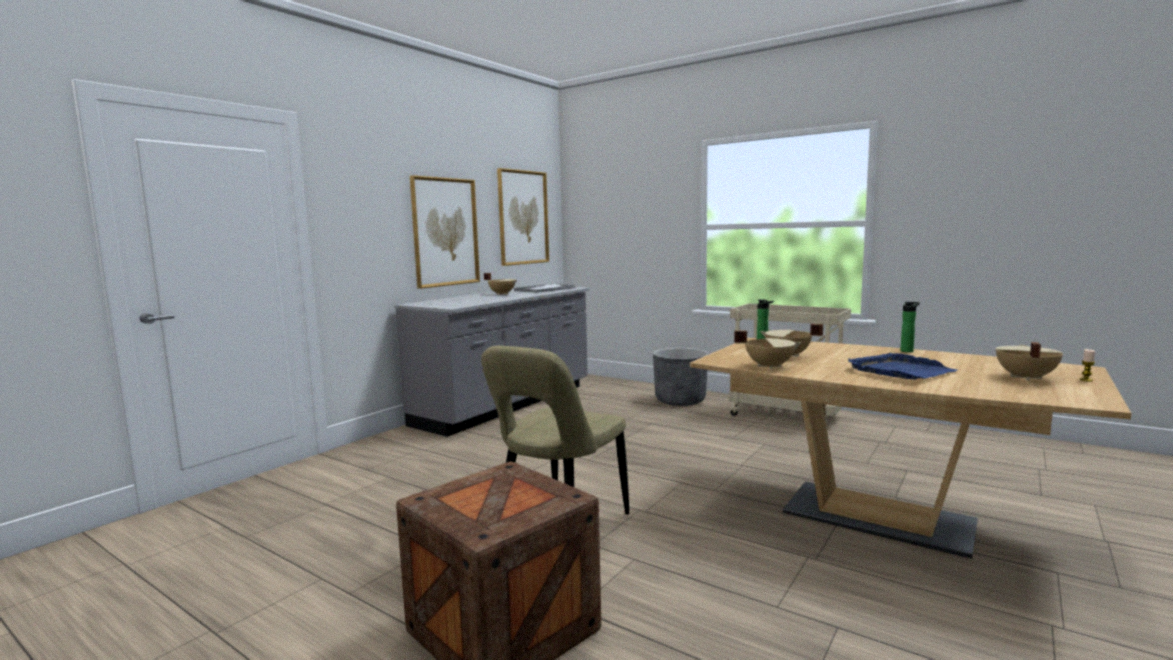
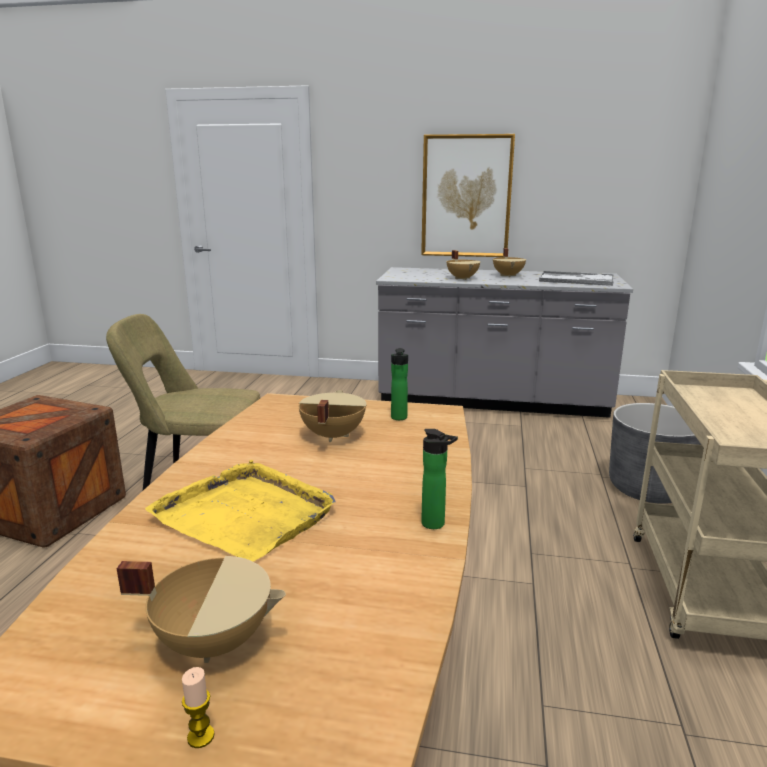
camera: 65 degrees right, 10 degrees up
picture [497,168,549,266] -> none
beige cooking pot [734,330,802,369] -> beige cooking pot moved to [447,250,480,280]
blue tray [848,353,957,380] -> yellow tray [145,460,336,561]

